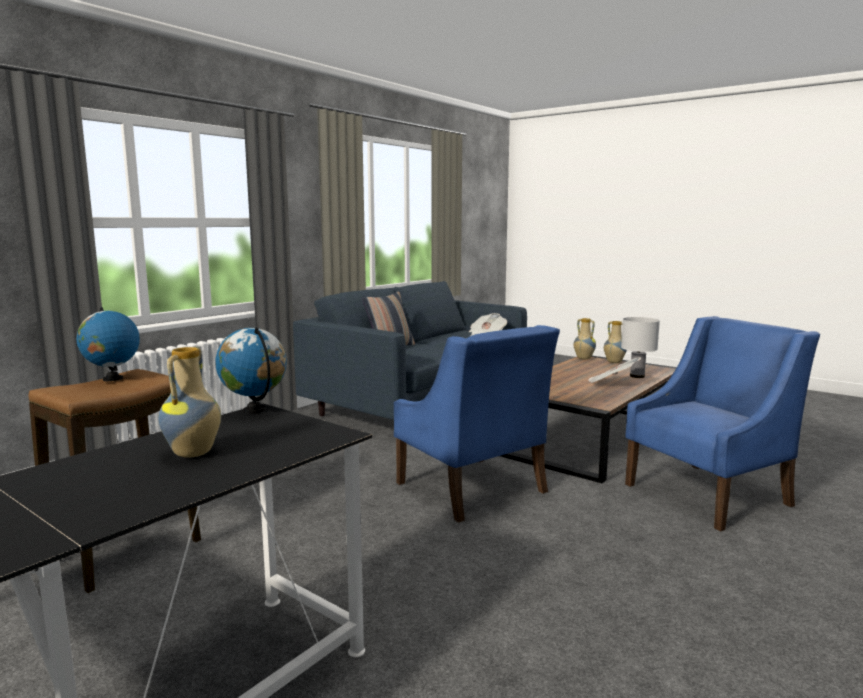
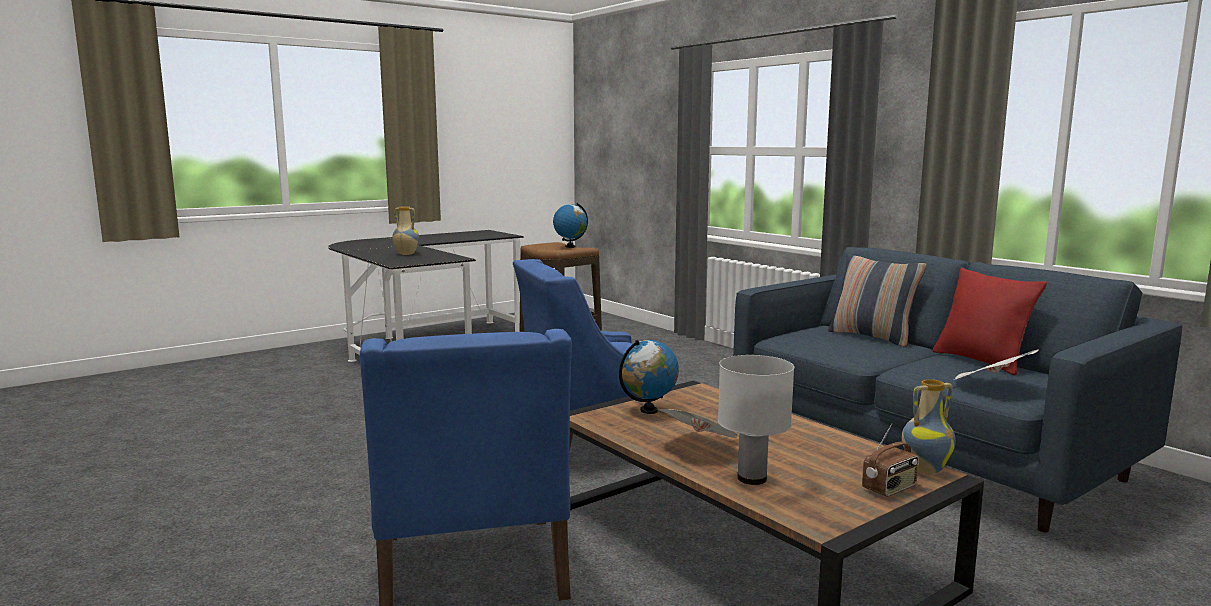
camera: 105 degrees right, 0 degrees up
globe [215,327,287,414] -> globe moved to [619,340,679,414]
vase [604,321,627,363] -> radio [862,423,919,497]
none -> red pillow [933,268,1047,376]

